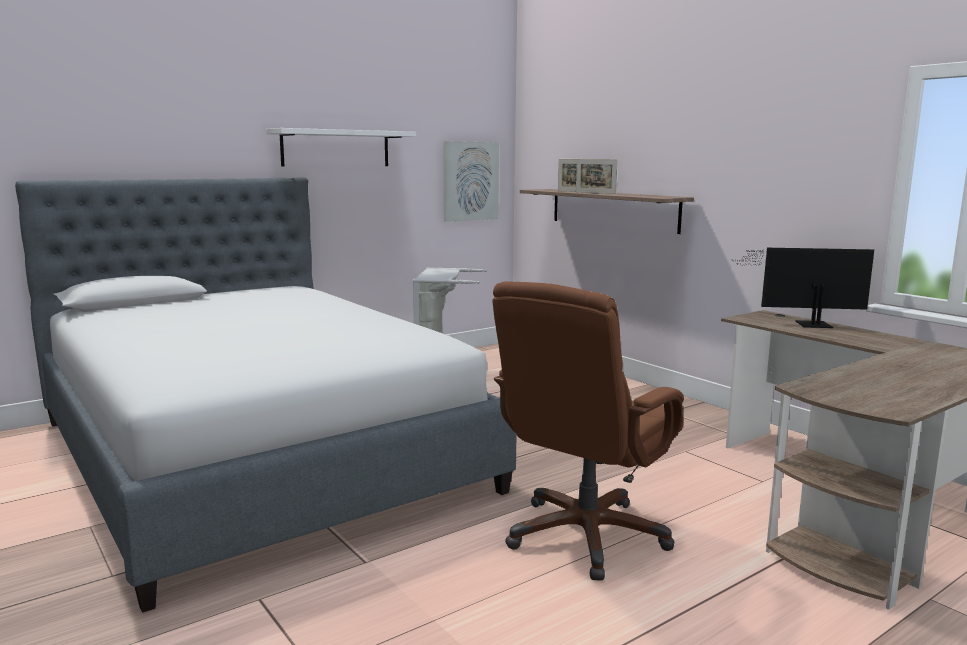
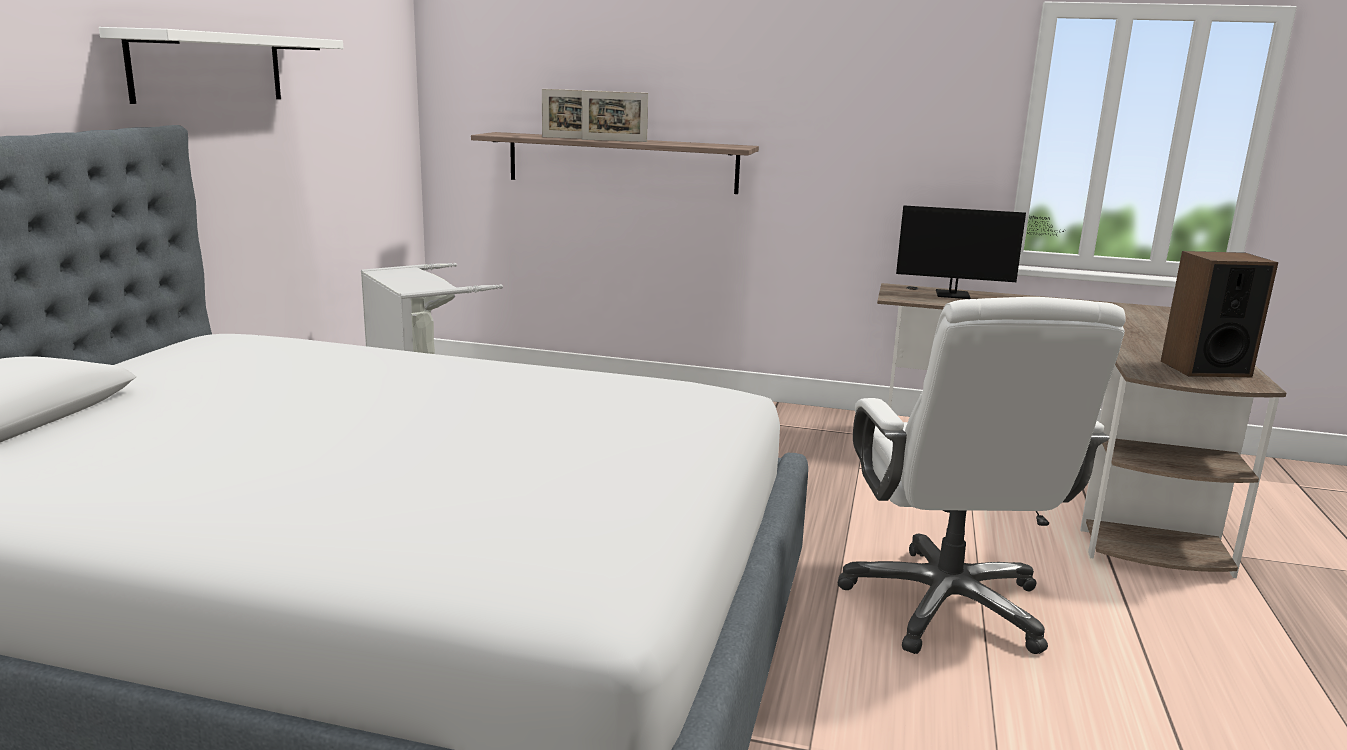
camera: 40 degrees left, 5 degrees up
picture [443,141,499,222] -> none
brown office chair [492,281,684,580] -> white office chair [838,297,1126,654]
monitor [731,248,874,328] -> monitor turned 135 degrees counterclockwise [896,205,1062,299]
none -> speaker [1161,251,1278,377]

